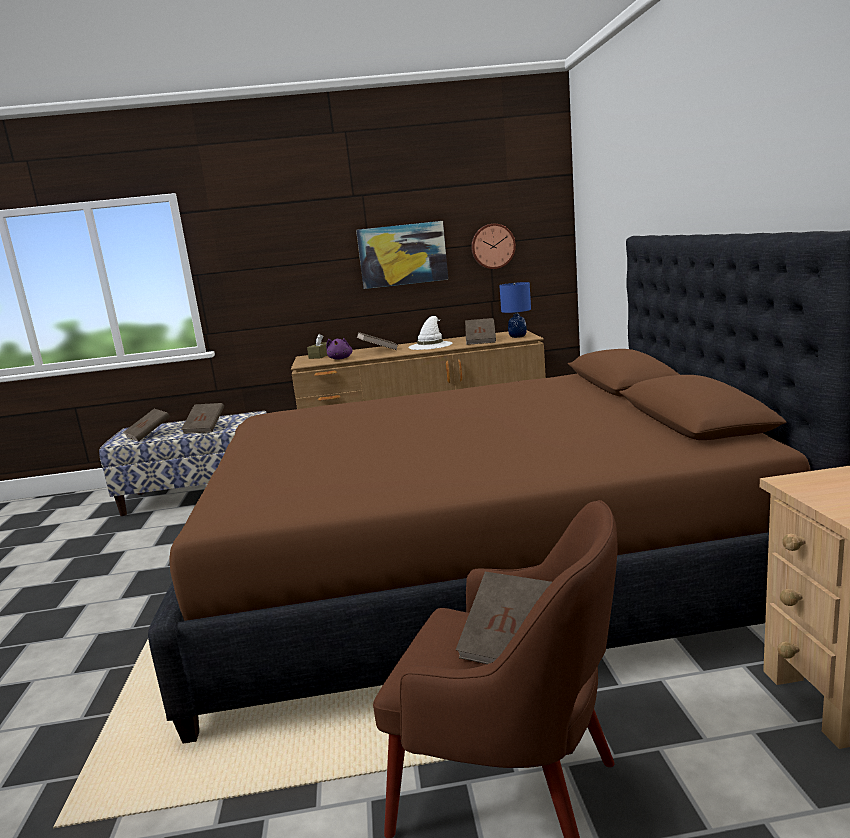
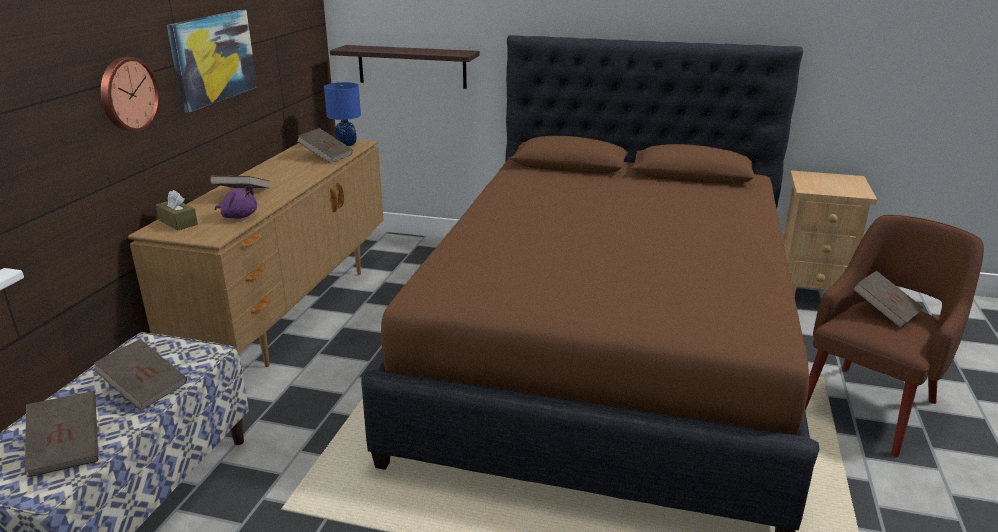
camera: 70 degrees left, 10 degrees up
white hat [409,316,453,350] -> none
wall clock [471,224,516,269] -> wall clock moved to [101,57,160,132]
none -> shelf [330,45,480,89]

